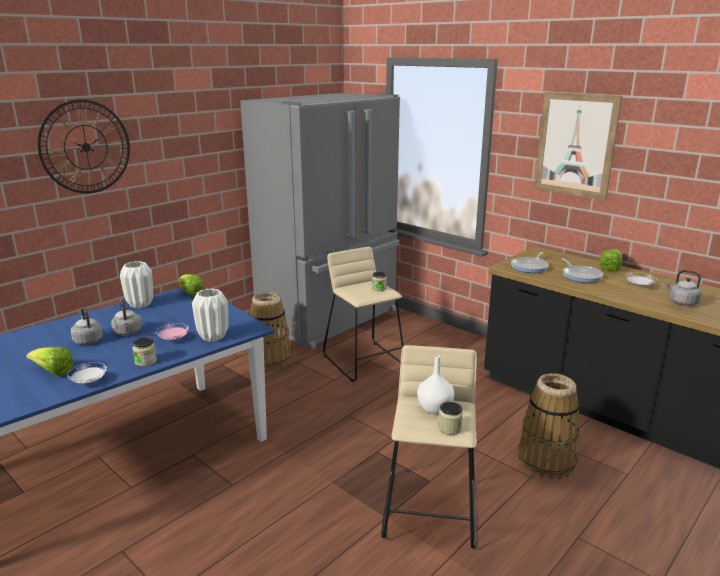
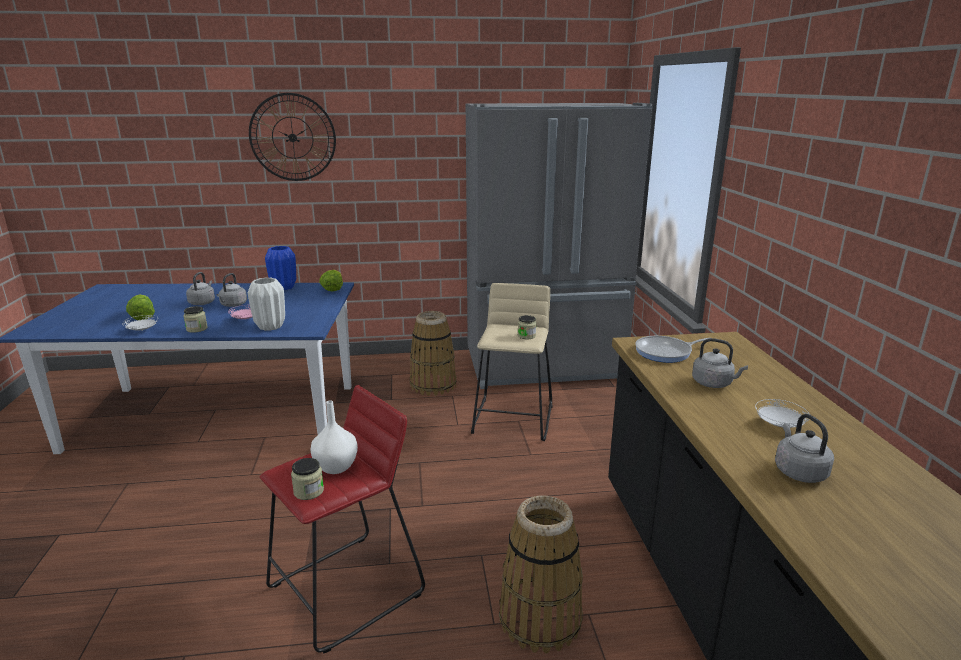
camera: 40 degrees right, 0 degrees up
white vase [120,261,153,308] -> blue vase [265,246,296,290]
beige stool [381,345,477,549] -> red stool [260,385,425,653]
picture [534,92,622,200] -> none
frying pan [561,258,604,283] -> grey kettle [692,338,748,388]
lettuce [599,249,622,271] -> none

